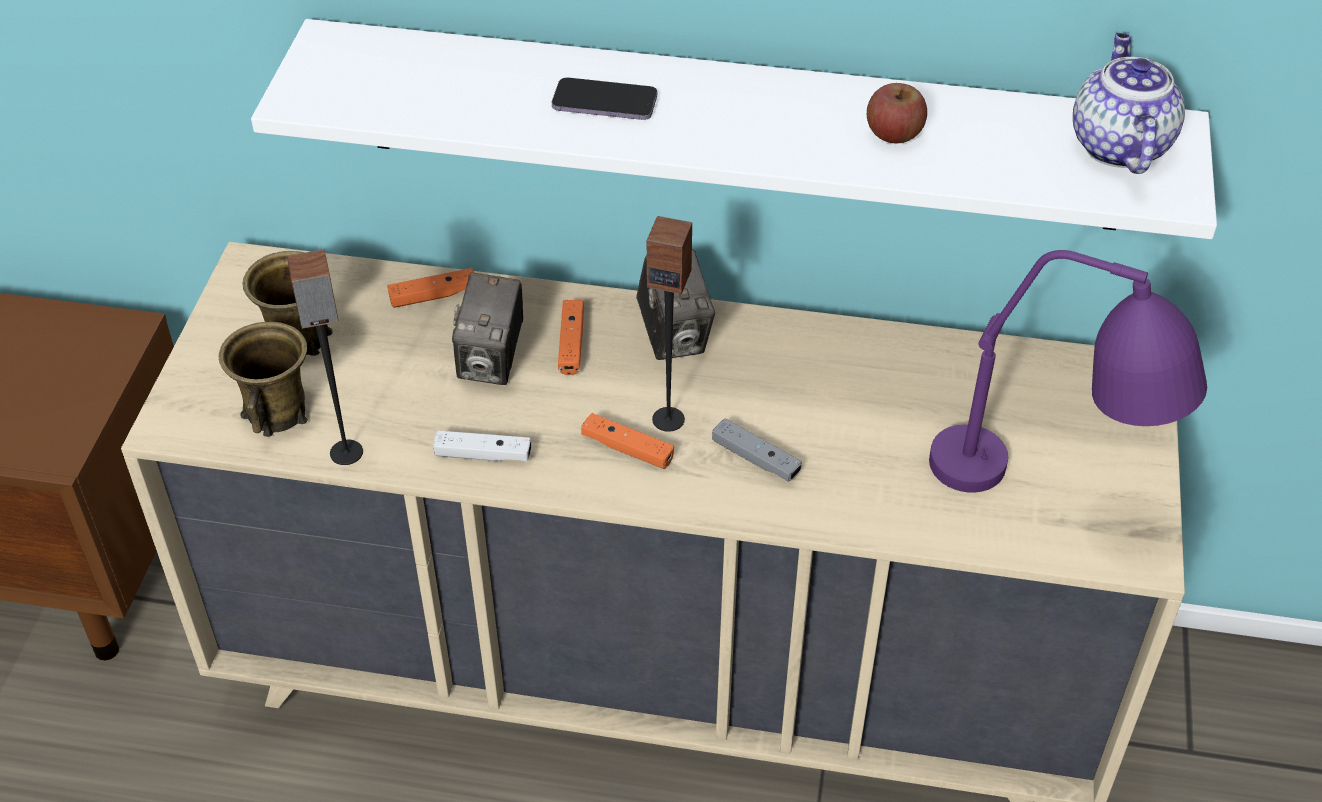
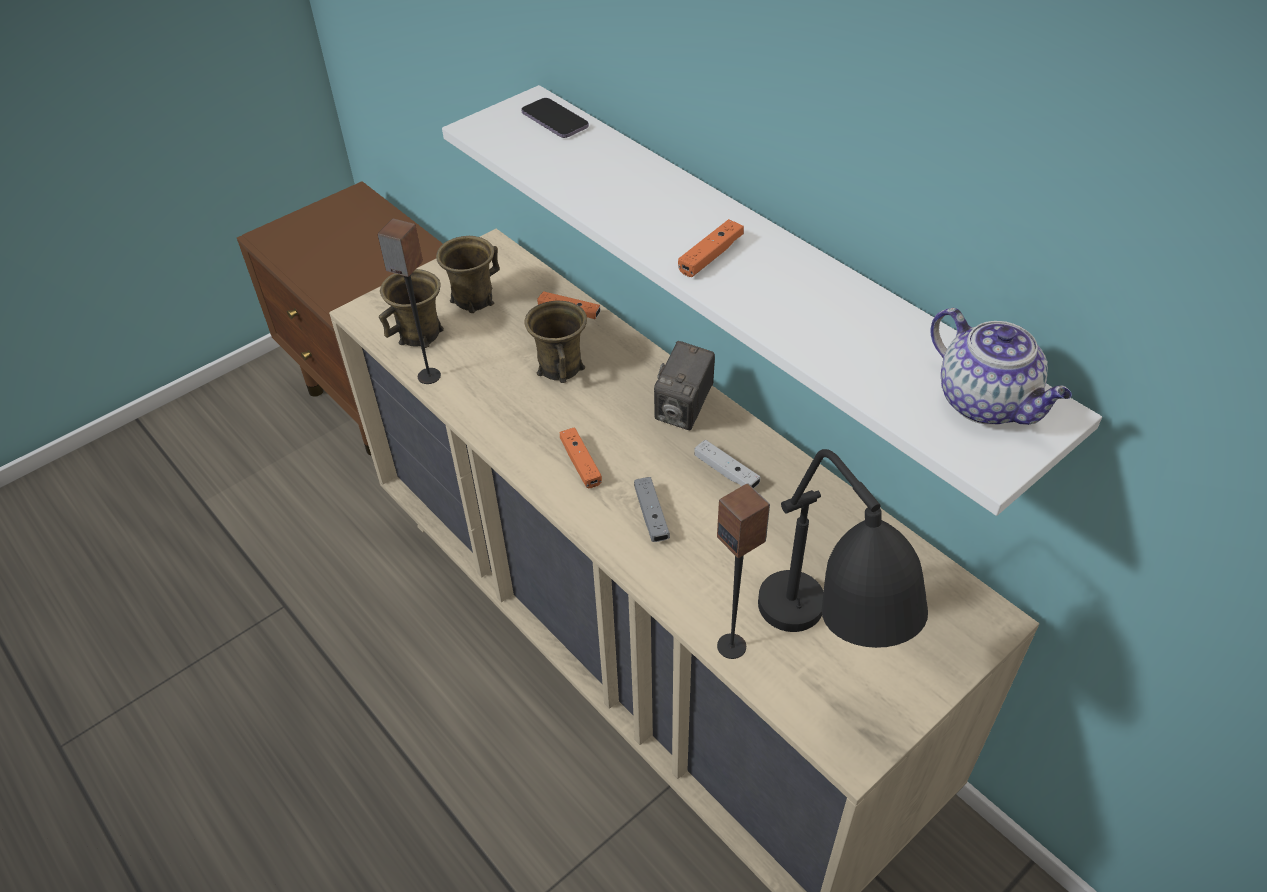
camera: 40 degrees right, 0 degrees up
white game controller [433,430,531,461] -> white game controller moved to [694,440,760,488]
camera [452,273,523,385] -> brown mug [524,301,587,383]
phone [552,78,657,120] -> phone moved to [521,98,589,138]
orange game controller [558,300,584,375] -> orange game controller moved to [678,219,744,277]
speaker [647,216,692,432] -> speaker moved to [717,483,770,659]
apple [867,83,927,143] -> none
purple table lamp [929,250,1207,493] -> black table lamp [758,449,928,648]
teapot [1073,33,1185,174] -> teapot turned 105 degrees clockwise [930,308,1072,425]

